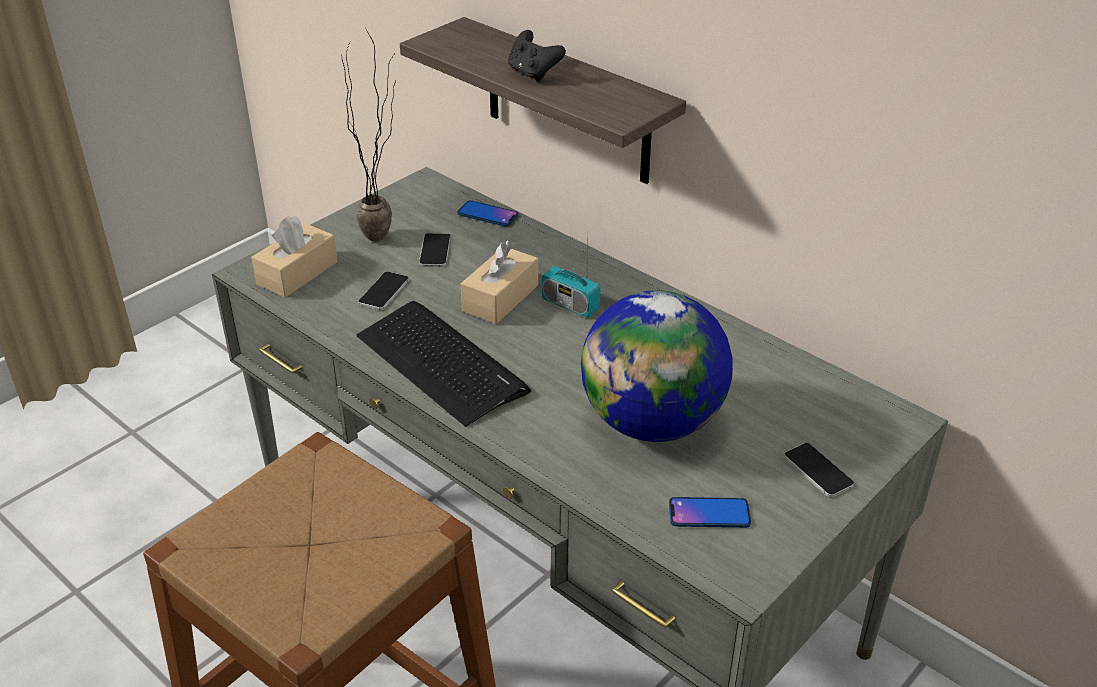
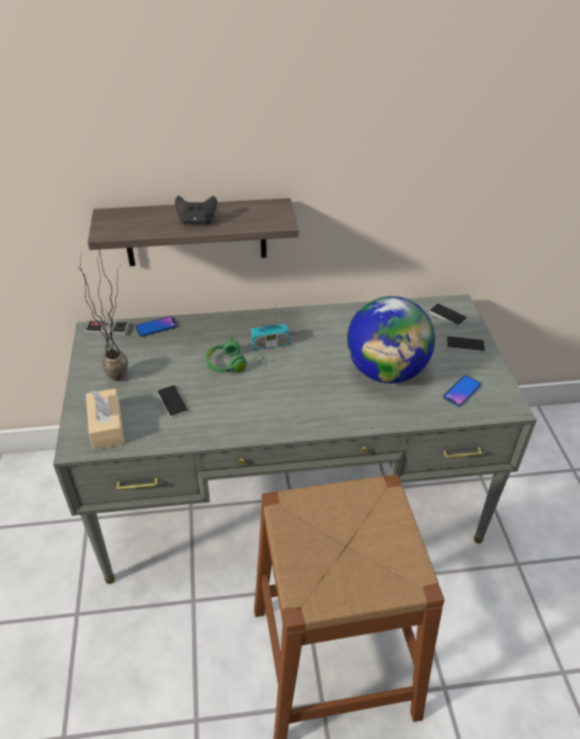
camera: 50 degrees left, 5 degrees up
keyboard [356,301,531,427] -> none
phone [419,233,451,267] -> phone moved to [429,304,467,326]
beige tissue box [460,240,538,324] -> green headphones [206,335,267,373]
none -> game controller [84,320,130,336]

